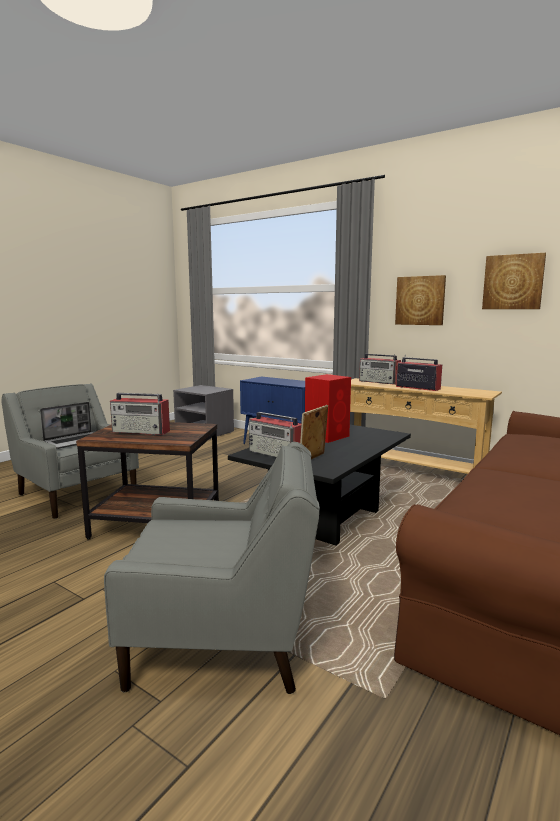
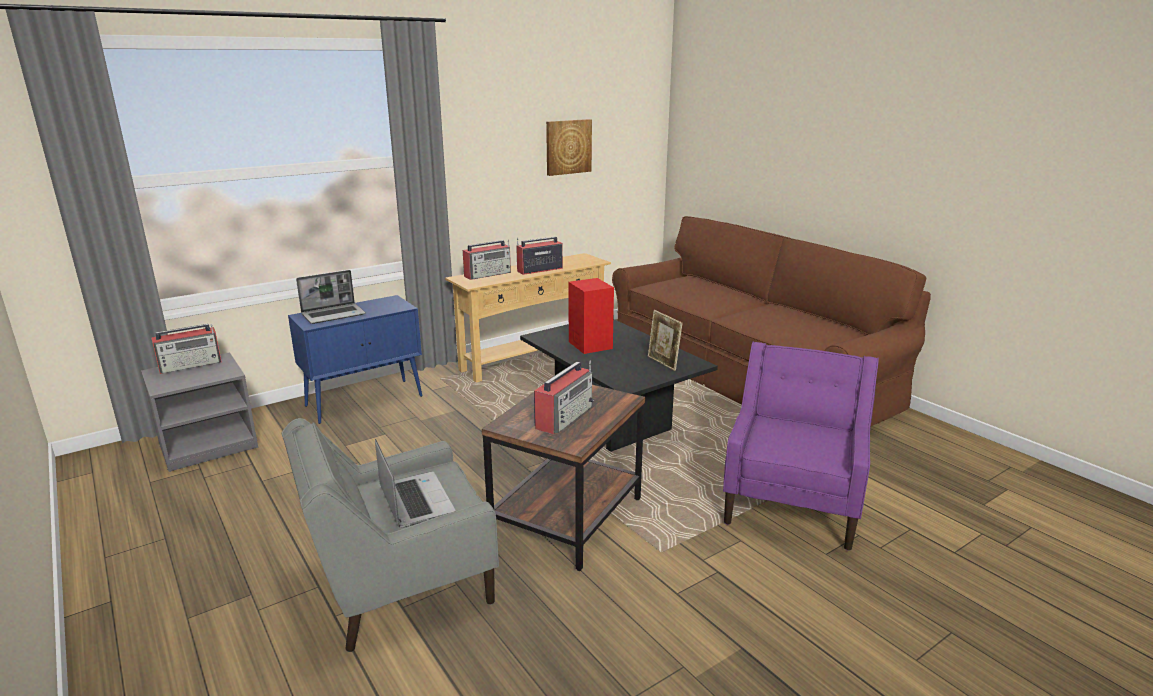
camera: 70 degrees left, 10 degrees up
grey armchair [104,442,320,694] -> purple armchair [723,342,879,551]
radio [249,412,301,457] -> radio moved to [151,324,222,374]
picture [395,275,446,325] -> none
none -> laptop [296,270,366,324]

